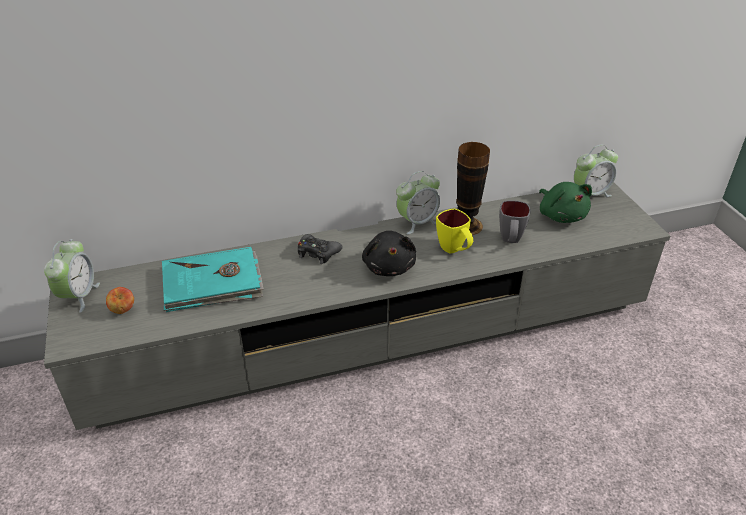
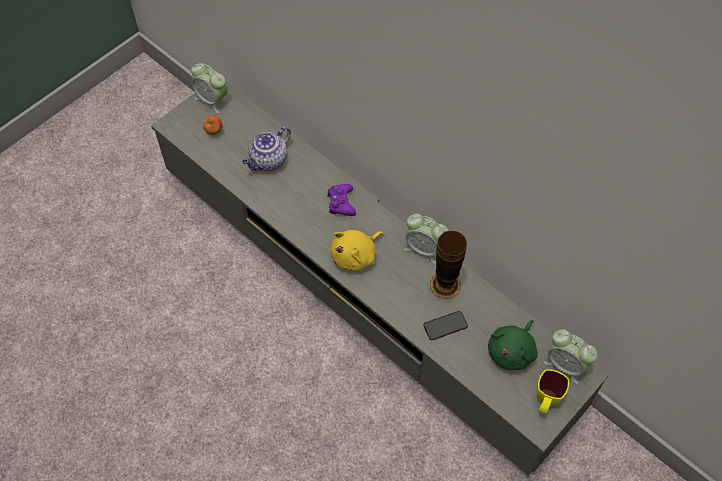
camera: 60 degrees right, 20 degrees up
alarm clock [44,239,100,313] -> alarm clock turned 60 degrees clockwise [191,63,228,113]
turquoise book [162,247,263,312] -> teapot [242,126,291,171]
black game controller [298,234,342,264] -> purple game controller [327,184,356,216]
black plush toy [362,231,416,276] -> yellow plush toy [330,230,383,271]
yellow mug [436,209,473,254] -> yellow mug moved to [537,369,569,414]
grey mug [499,200,531,243] -> phone [423,311,468,340]

